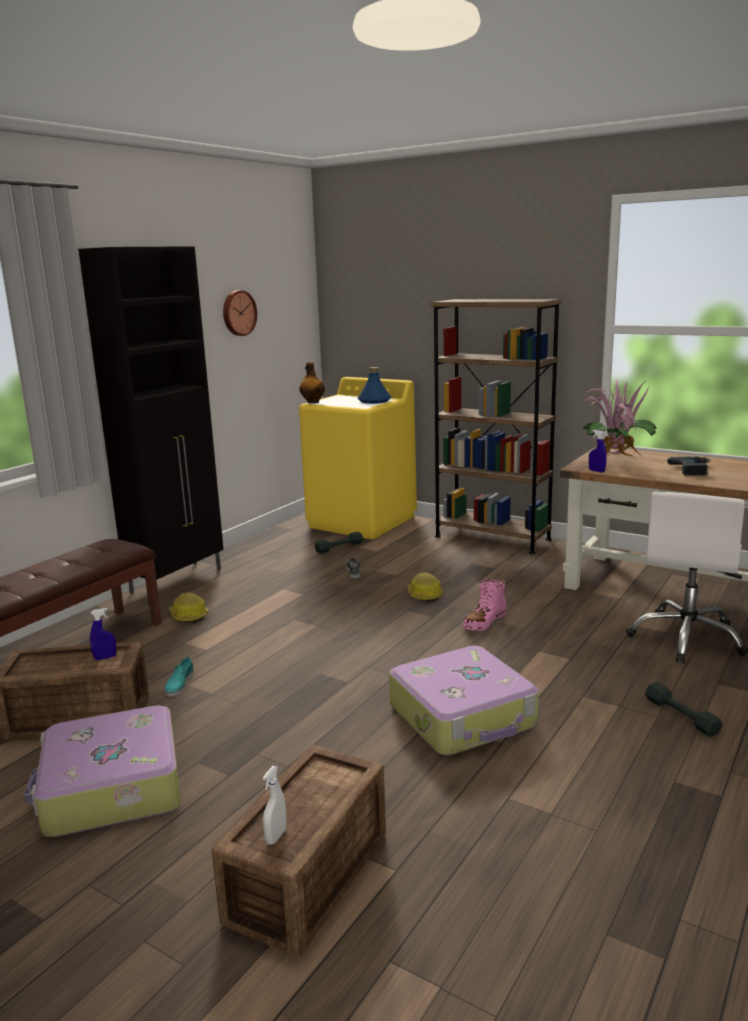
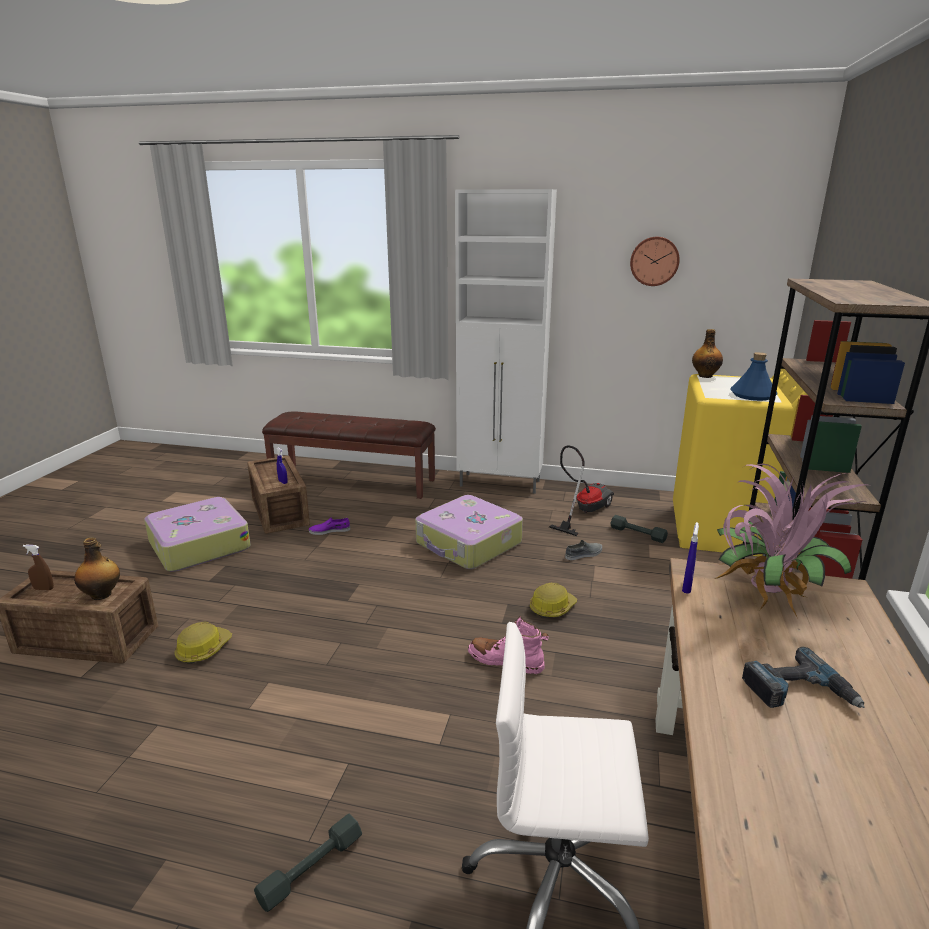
camera: 70 degrees right, 5 degrees up
black cabinet [78,246,224,593] -> white cabinet [455,189,557,494]
turquoise shoe [165,657,194,697] -> purple shoe [309,518,350,535]
hard hat [169,592,208,623] -> hard hat moved to [174,622,232,664]
white spray bottle [263,766,287,845] -> brown spray bottle [23,545,54,590]
suitcase [389,646,539,755] -> suitcase moved to [415,495,523,569]
none -> bottle [74,537,120,600]
none -> vacuum cleaner [549,445,614,536]

